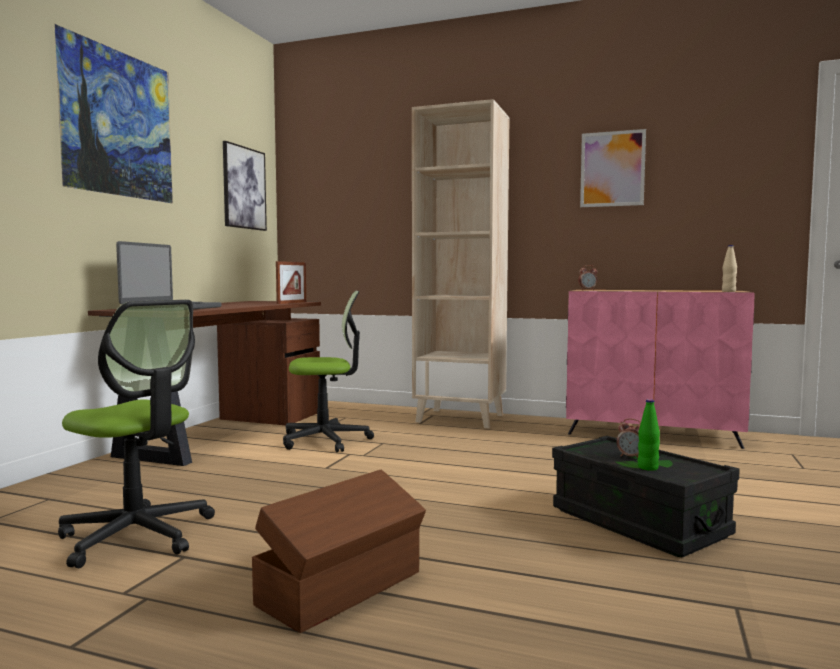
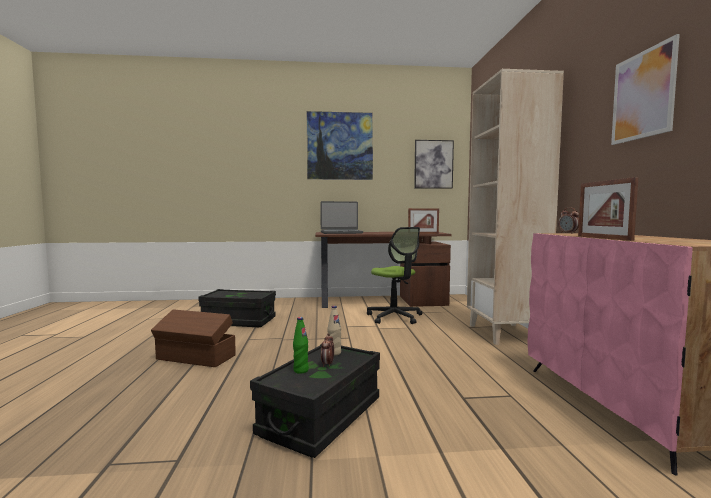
camera: 65 degrees right, 0 degrees up
office chair [58,300,215,568] -> black storage box [198,289,276,327]
beige bottle [722,245,737,292] -> beige bottle moved to [327,306,341,356]
none -> picture frame [578,177,638,241]

